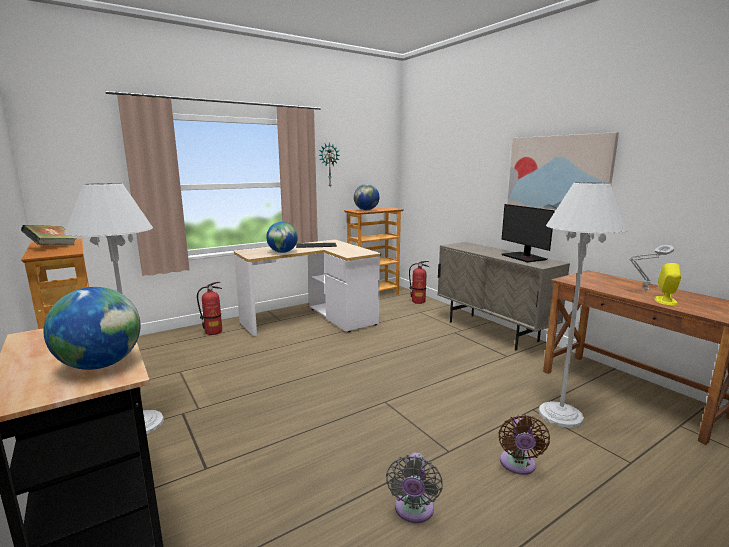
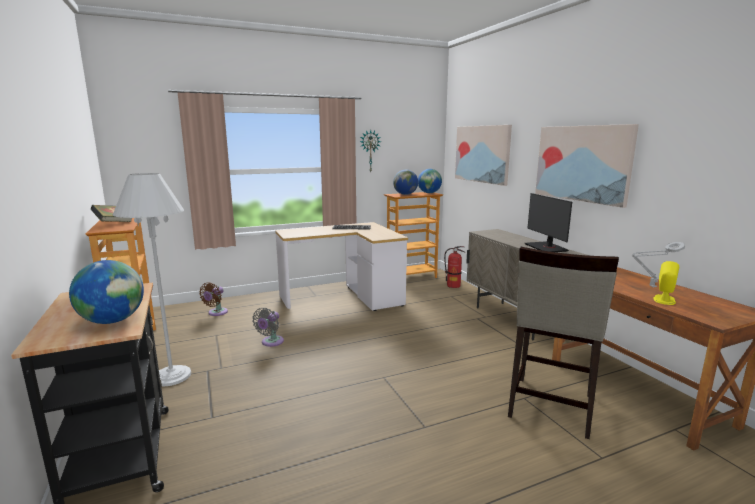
camera: 10 degrees right, 0 degrees up
fire extinguisher [197,282,222,335] -> none
globe [266,222,298,253] -> globe moved to [418,169,442,193]
grey fan [386,452,443,523] -> grey fan moved to [252,308,284,347]
brown fan [499,415,550,475] -> brown fan moved to [199,283,228,316]
white floor lamp [539,182,629,428] -> beige stool [508,247,619,439]
none -> picture [455,125,512,186]

